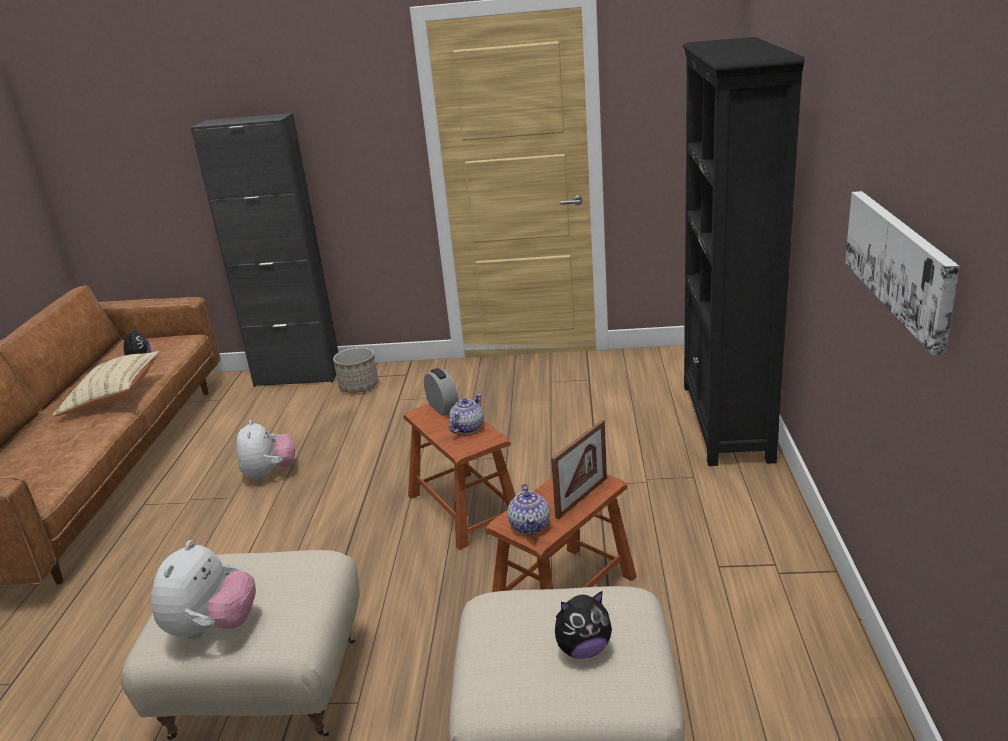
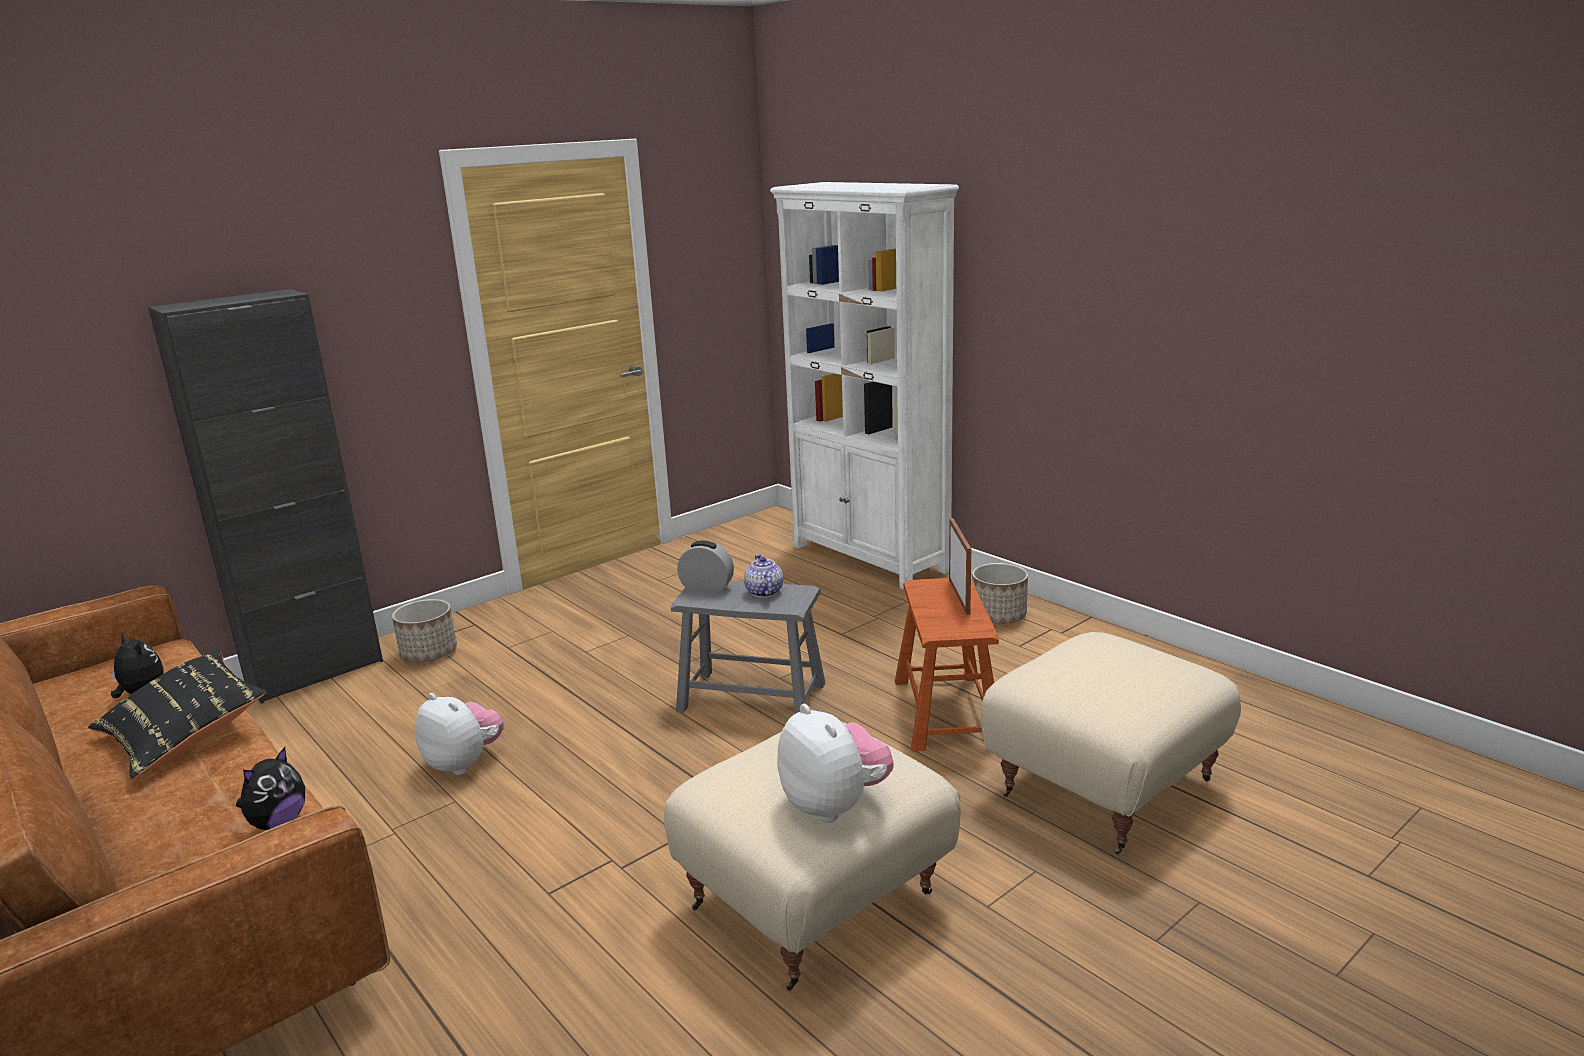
camera: 45 degrees left, 5 degrees down
beige pillow [53,351,160,416] -> black pillow [88,649,266,779]
brown stool [403,404,516,550] -> grey stool [671,580,825,714]
teapot [507,484,550,535] -> none
plush toy [555,590,612,659] -> plush toy moved to [236,747,305,830]
black bookcase [683,37,805,466] -> white bookcase [770,182,959,590]
picture [845,191,960,355] -> none
none -> planter [972,563,1028,624]

